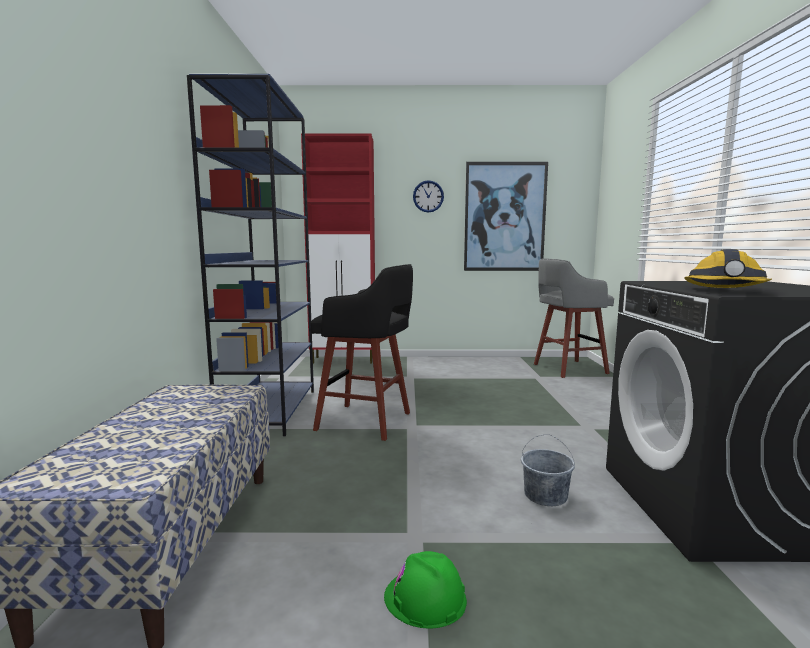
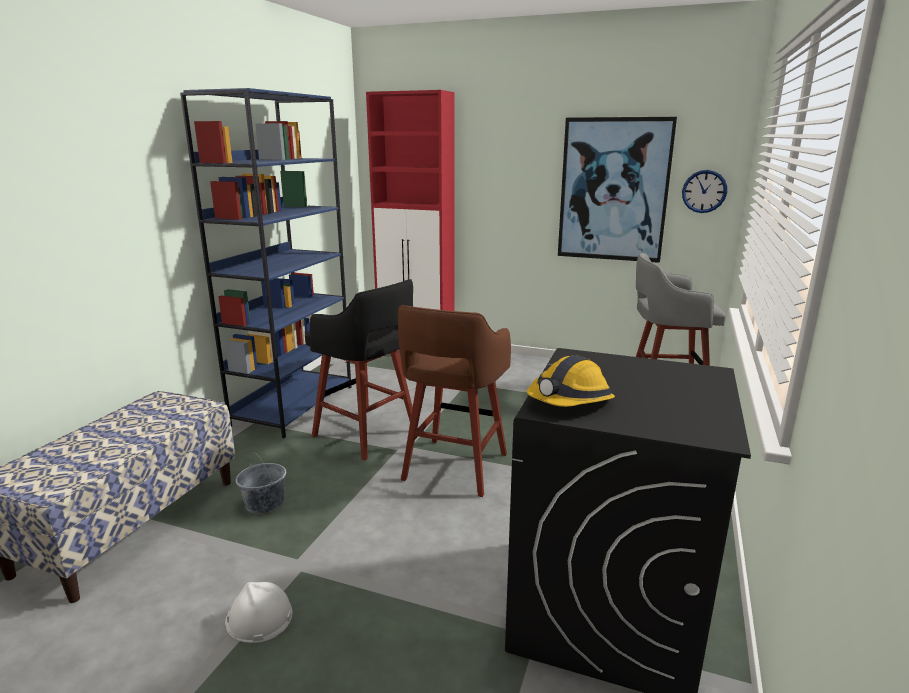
camera: 20 degrees right, 10 degrees up
green hard hat [384,551,467,629] -> white hard hat [225,582,292,643]
wall clock [413,180,444,213] -> wall clock moved to [682,170,727,213]
grey bucket [521,434,575,506] -> grey bucket moved to [236,453,286,514]
none -> brown stool [398,305,511,497]

